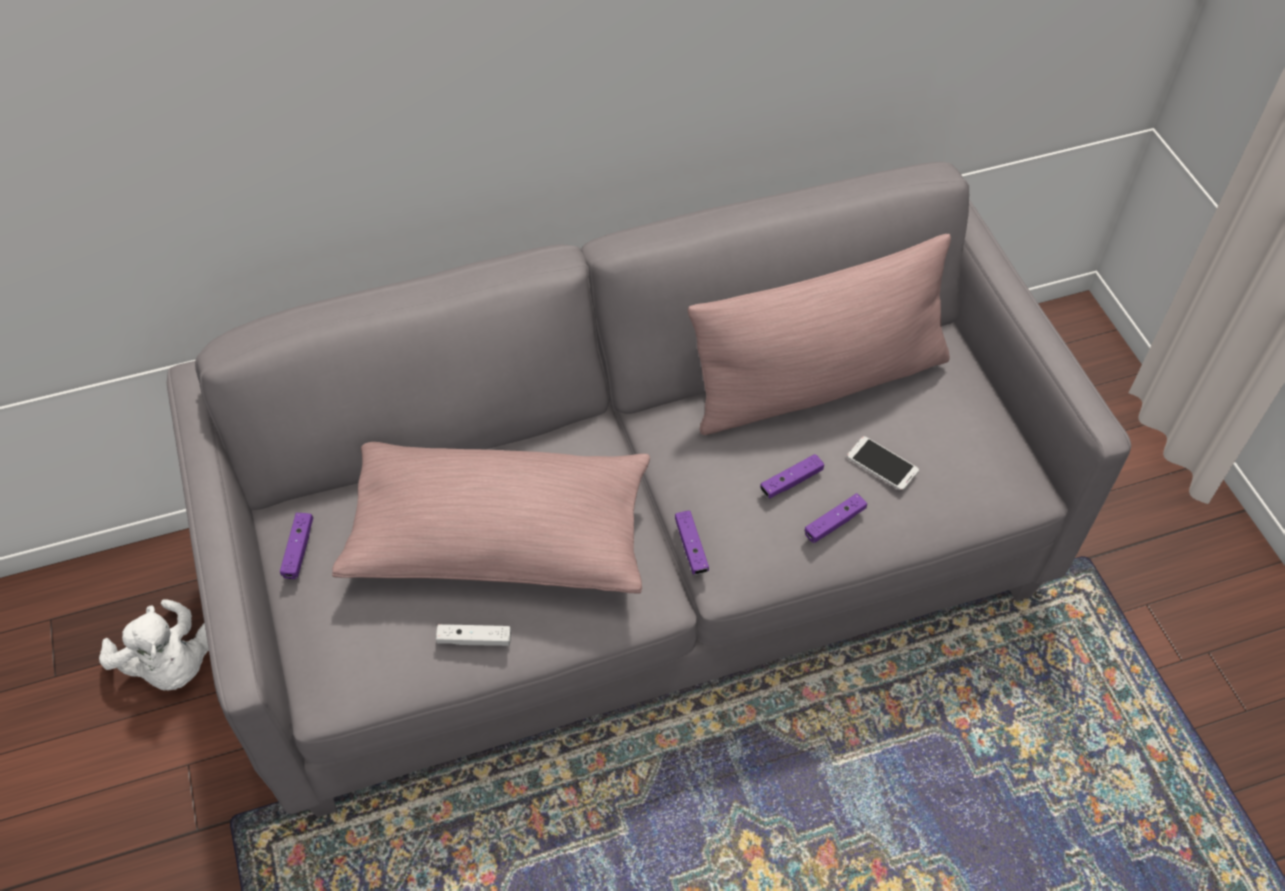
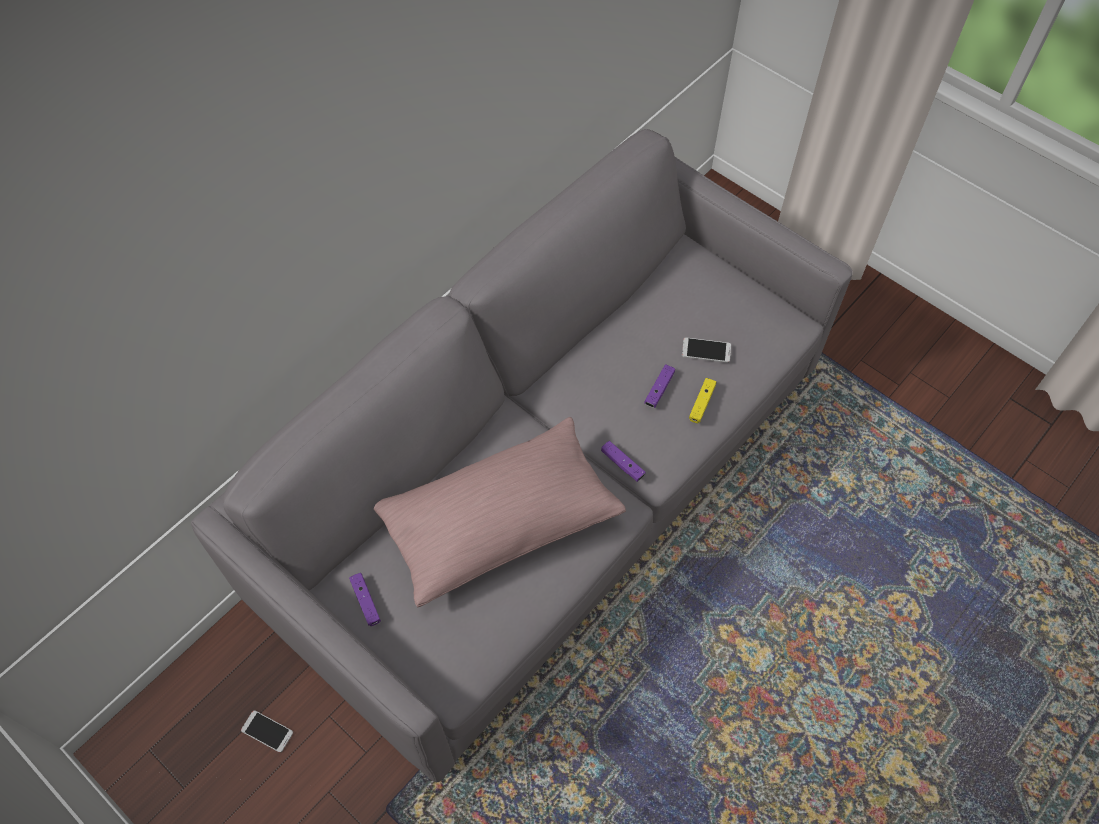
camera: 30 degrees left, 5 degrees up
white plush toy [99,599,209,691] -> phone [241,710,293,752]
white game controller [436,624,511,646] -> none
pink pillow [687,234,951,435] -> none
purple game controller [804,493,867,543] -> yellow game controller [689,378,716,423]

